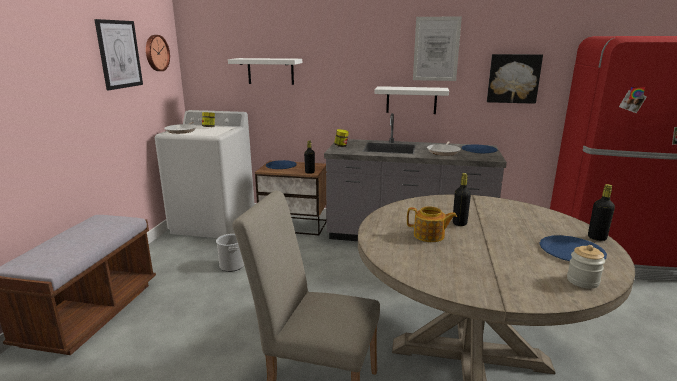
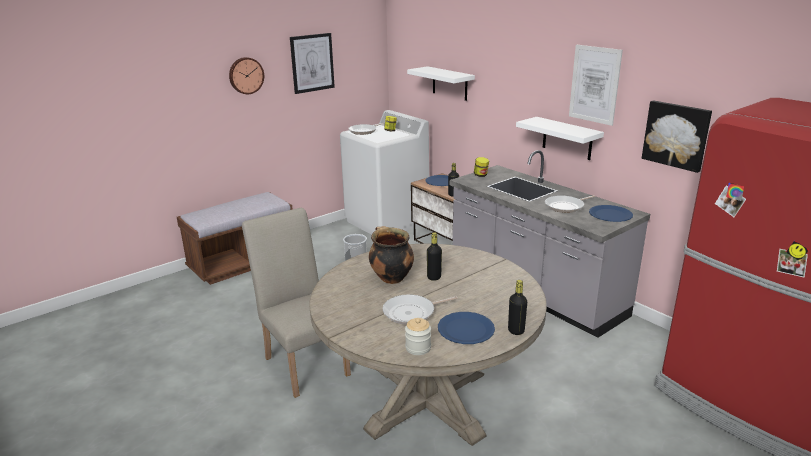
camera: 40 degrees right, 5 degrees up
wall clock [146,35,170,71] -> wall clock moved to [229,57,264,94]
teapot [407,206,457,242] -> cooking pot [369,226,414,284]
none -> frying pan [382,294,458,325]

